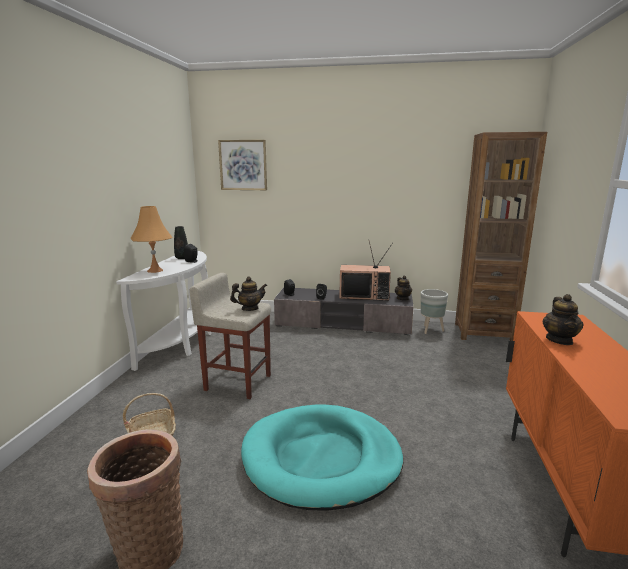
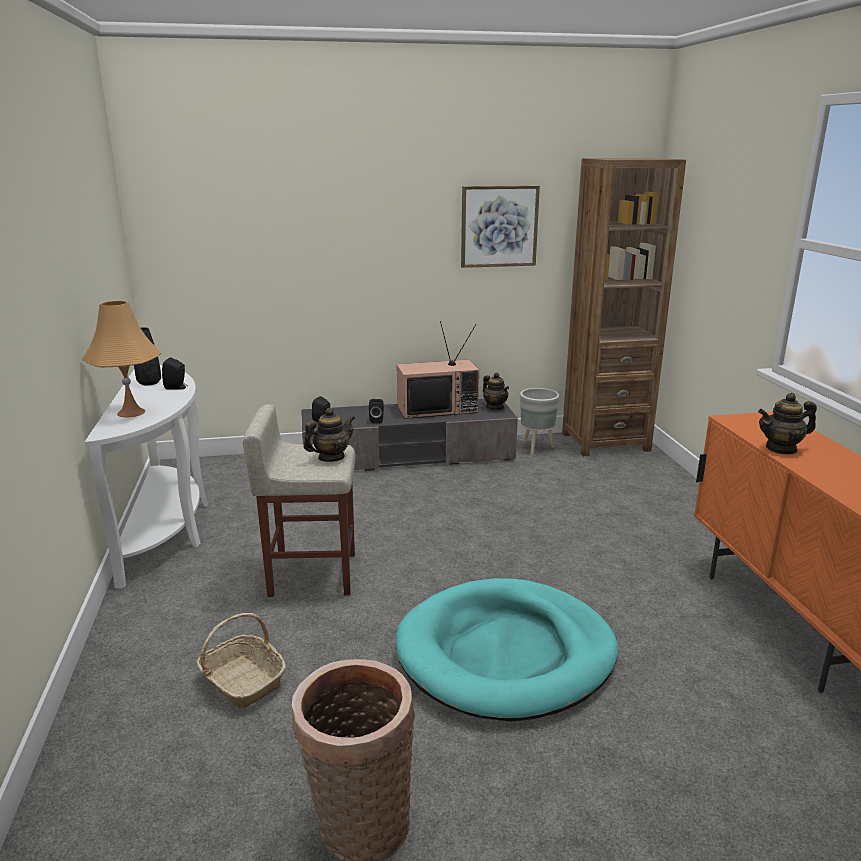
camera: 20 degrees left, 5 degrees up
picture [218,140,267,190] -> picture moved to [461,185,540,268]
teapot [542,294,583,345] -> teapot turned 90 degrees clockwise [758,393,817,455]

